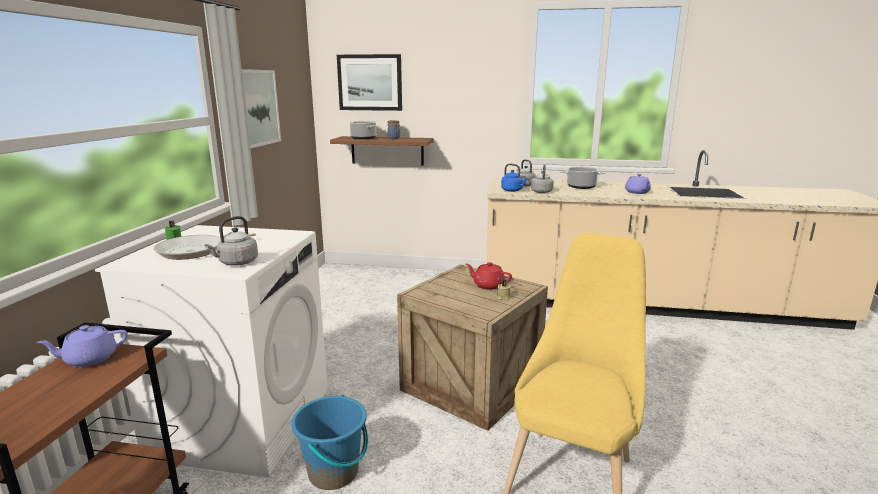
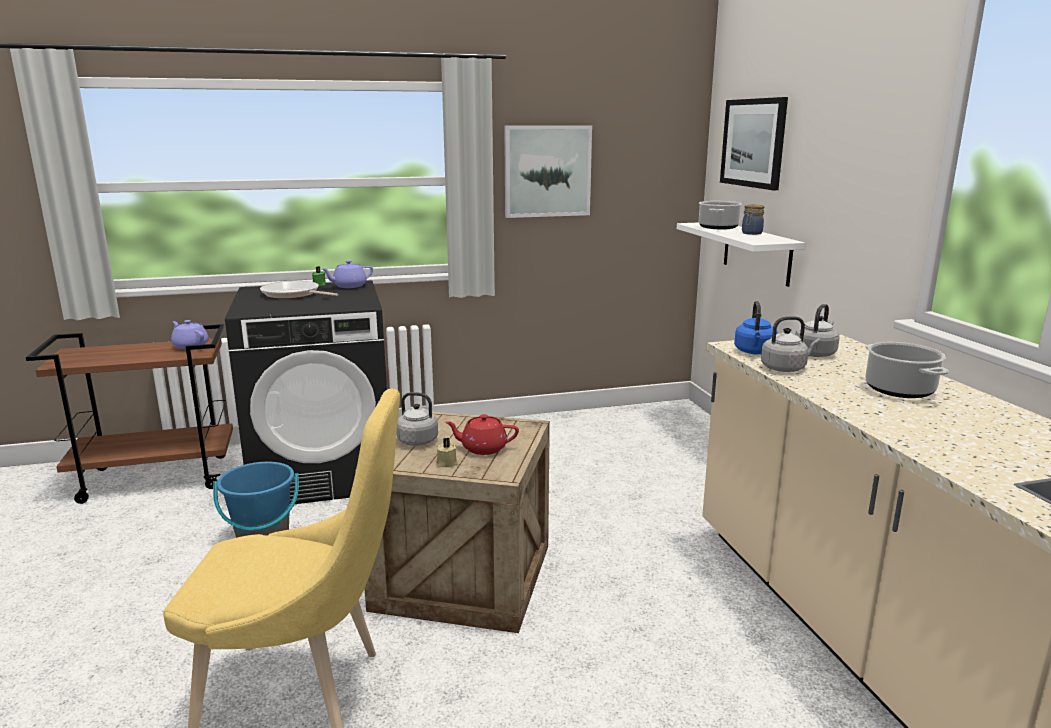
camera: 65 degrees right, 0 degrees up
white washing machine [95,225,328,478] -> black washing machine [225,280,387,504]
grey kettle [205,216,258,266] -> grey kettle moved to [397,392,438,446]
brown shelf [330,136,434,166] -> white shelf [677,222,805,287]
red teapot [466,262,512,290] -> red teapot turned 90 degrees counterclockwise [445,414,519,455]
purple teapot [625,174,651,194] -> purple teapot moved to [322,260,373,288]

